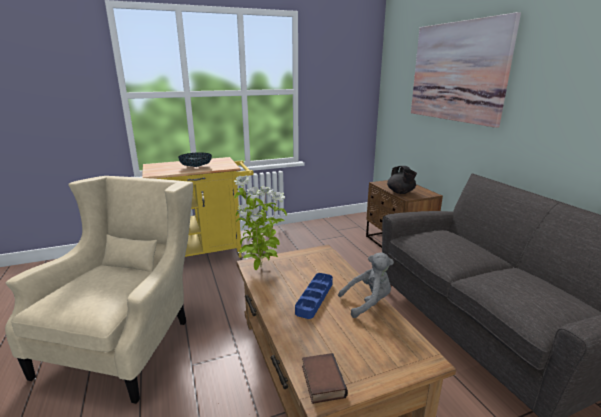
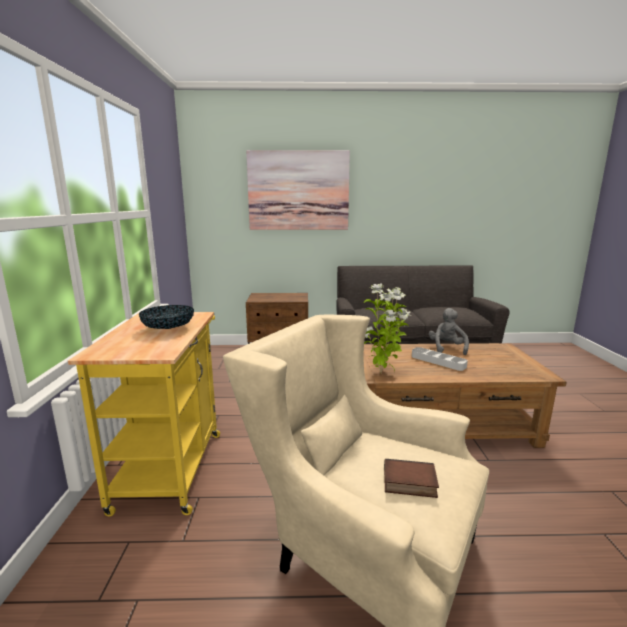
camera: 70 degrees left, 5 degrees down
blue tray [295,273,333,319] -> grey tray [412,347,468,371]
book [302,353,348,404] -> book moved to [384,459,439,498]
black teapot [387,166,417,194] -> none

